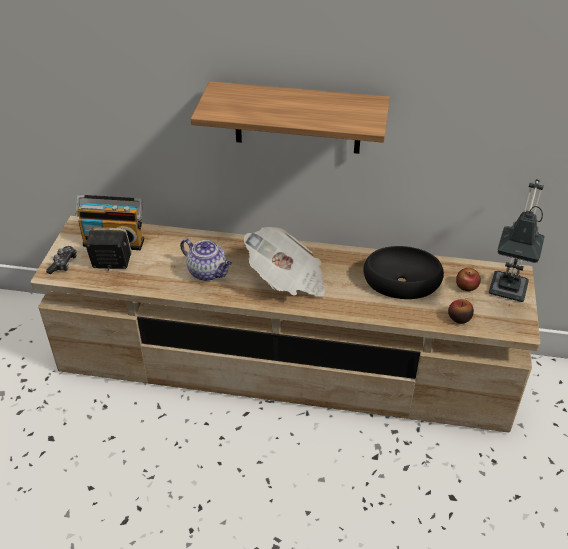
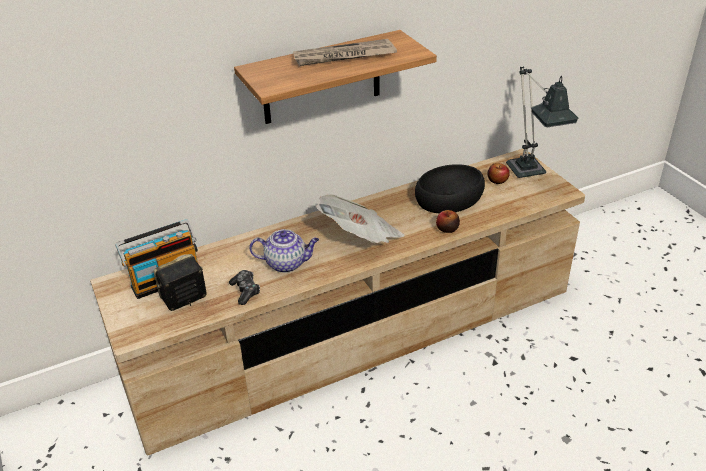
camera: 35 degrees left, 5 degrees down
game controller [46,246,76,274] -> game controller moved to [229,270,260,305]
apple [448,299,474,324] -> apple moved to [436,210,460,233]
none -> newspaper [293,39,397,66]

